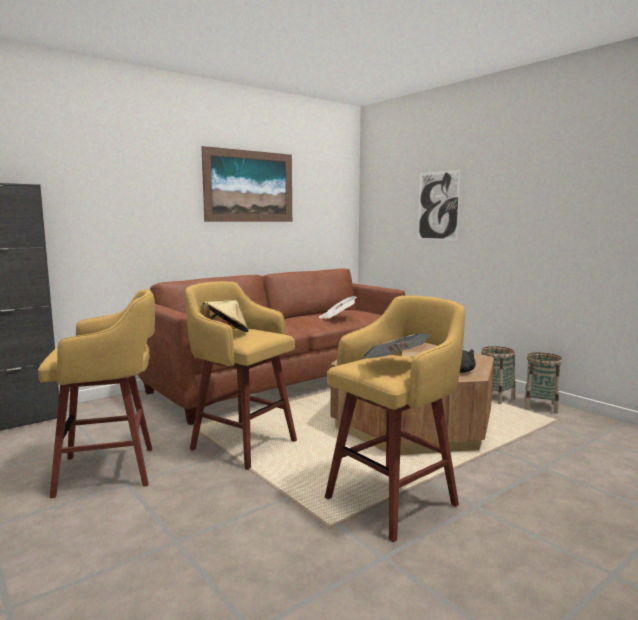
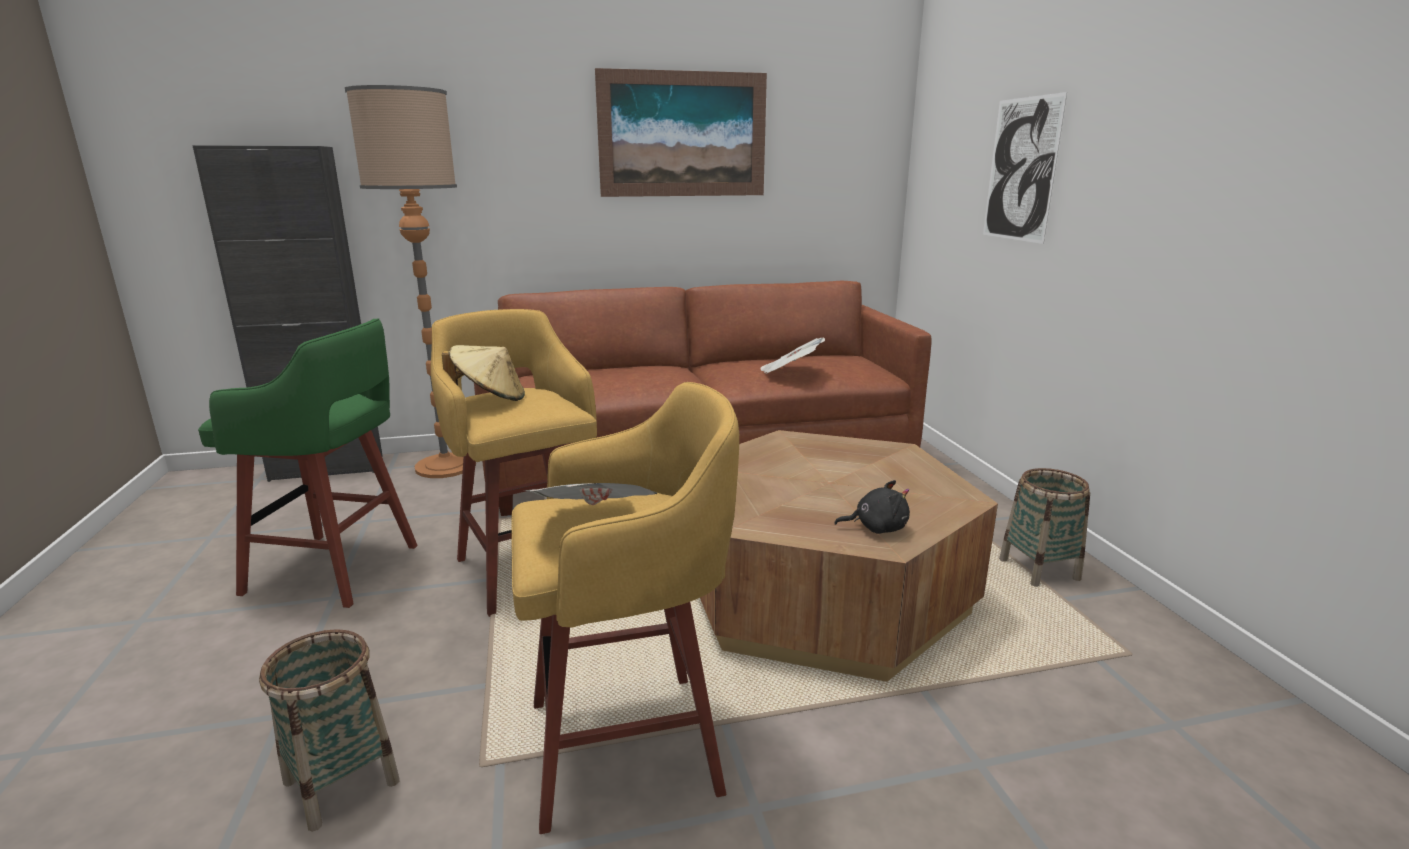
camera: 25 degrees right, 10 degrees up
yellow stool [38,289,155,498] -> green stool [198,318,418,608]
basket [524,352,562,414] -> basket moved to [259,629,400,832]
none -> floor lamp [345,85,476,478]

